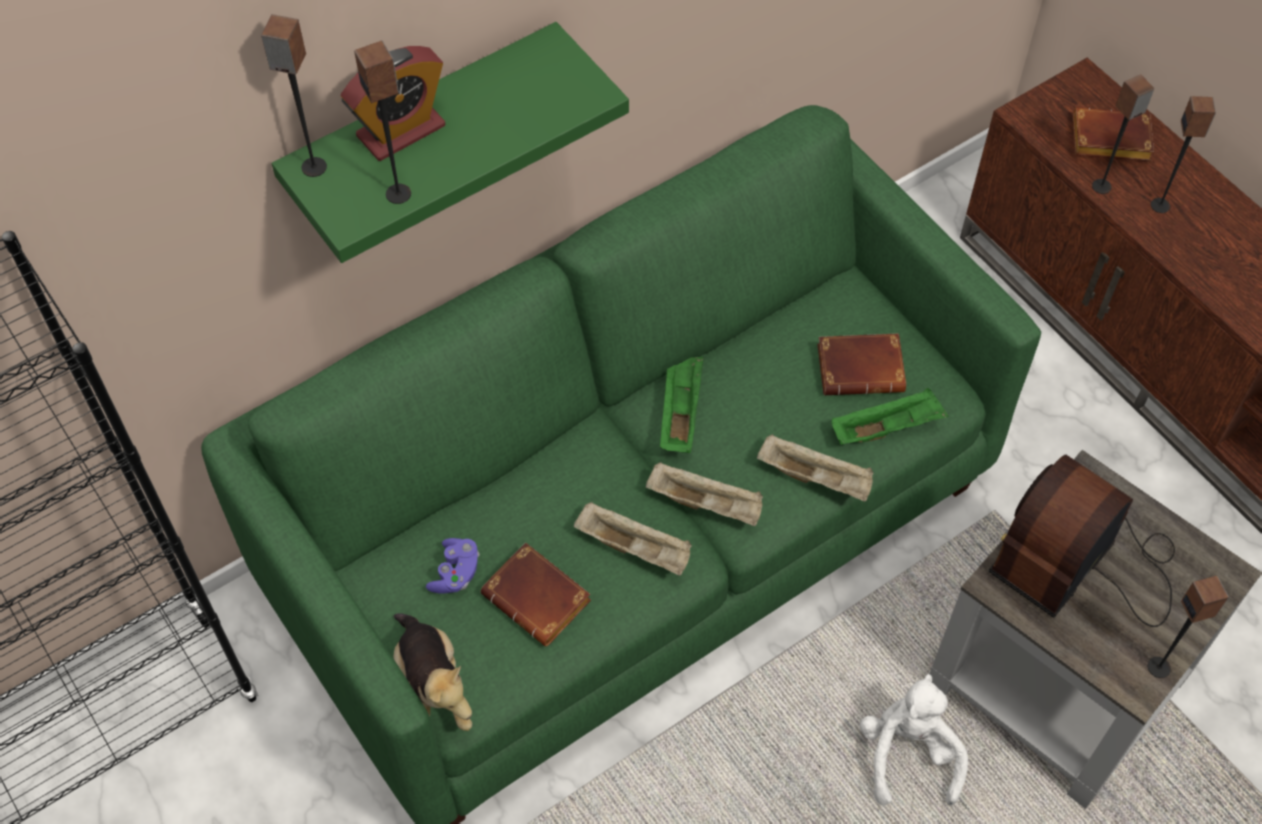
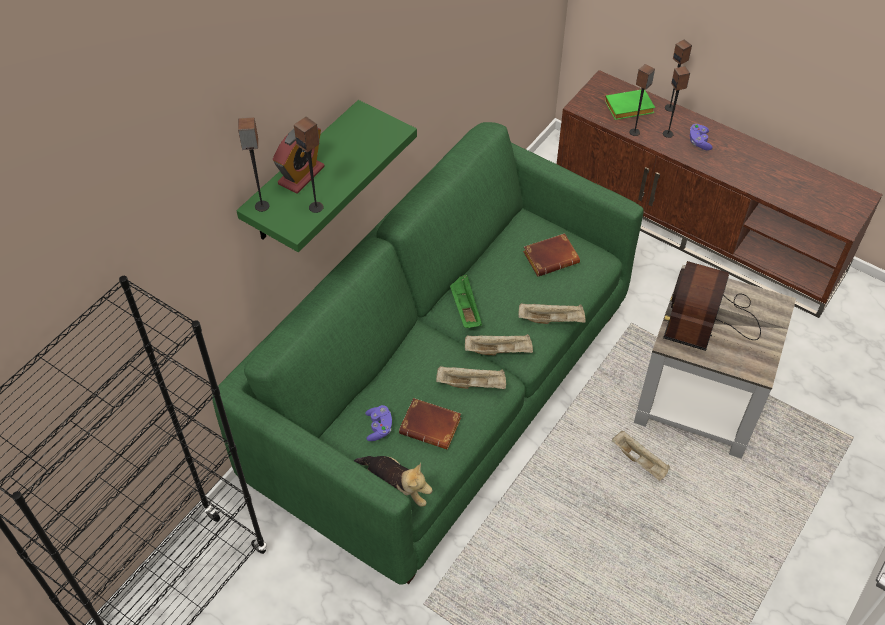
camera: 20 degrees left, 5 degrees down
green tray [831,388,948,445] -> none
white plush toy [860,674,968,806] -> beige tray [612,431,670,481]
brown book [1073,107,1154,161] -> green book [605,89,655,120]
speaker [1148,576,1229,678] -> speaker moved to [665,39,692,112]
none -> purple game controller [690,124,713,151]

